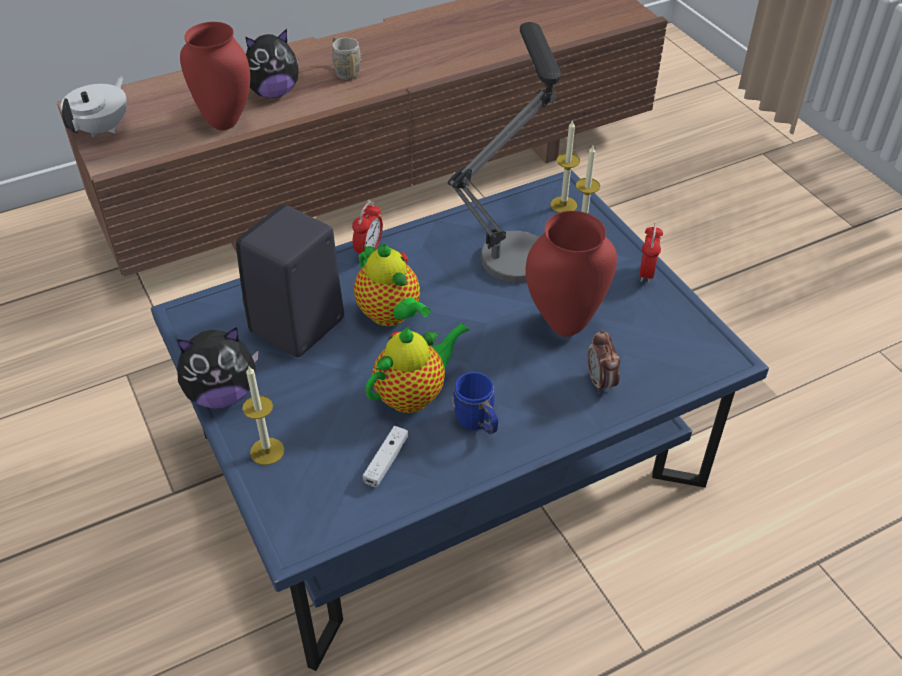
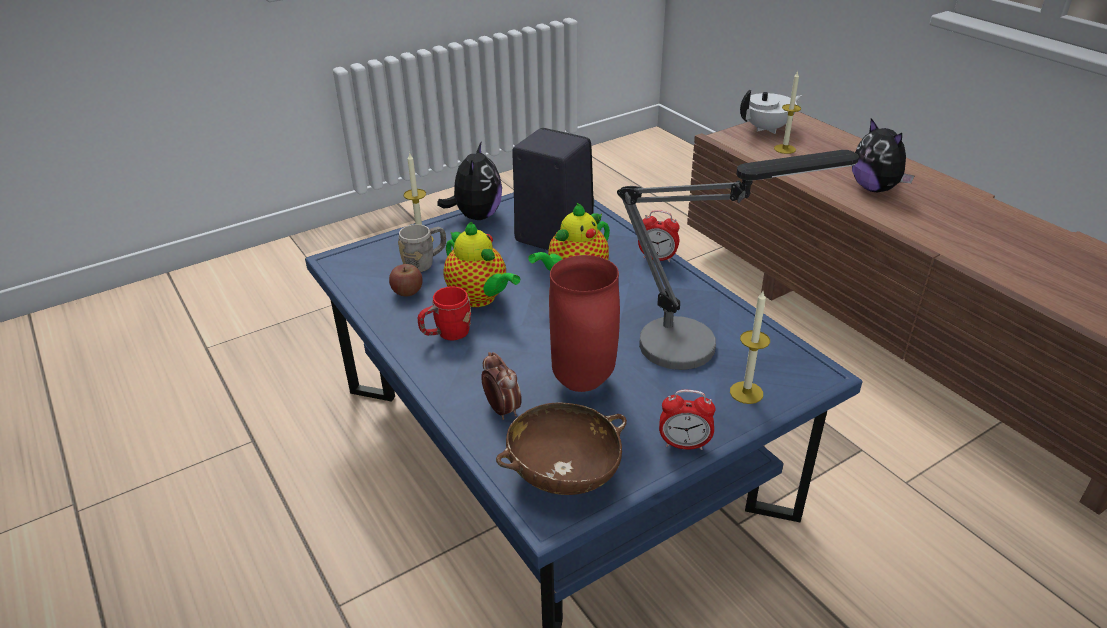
camera: 85 degrees right, 10 degrees down
white teapot [61,76,127,137] -> white teapot turned 45 degrees counterclockwise [740,90,802,134]
plush toy [177,327,259,409] -> plush toy turned 150 degrees counterclockwise [437,141,502,220]
red vase [180,22,250,131] -> none
grey mug [332,37,362,80] -> grey mug moved to [398,224,446,272]
white game controller [363,426,409,487] -> apple [389,264,423,296]
blue mug [452,372,498,434] -> red mug [418,286,471,341]
candle [551,119,580,213] -> candle moved to [774,71,801,154]
alarm clock [587,329,620,394] -> alarm clock turned 75 degrees clockwise [481,352,522,420]
none -> brown bowl [496,402,627,495]

